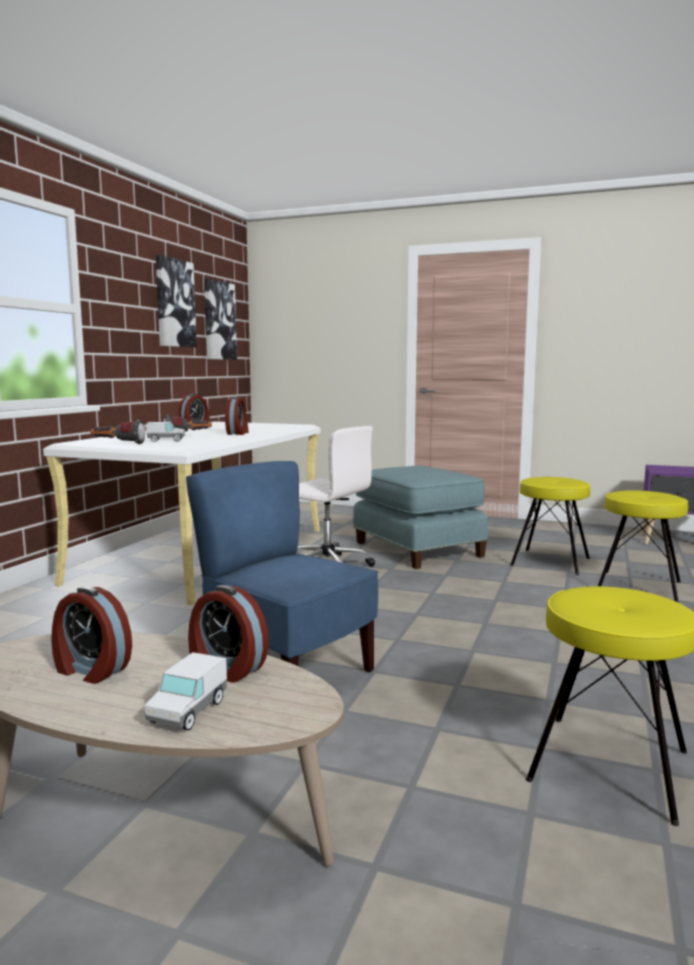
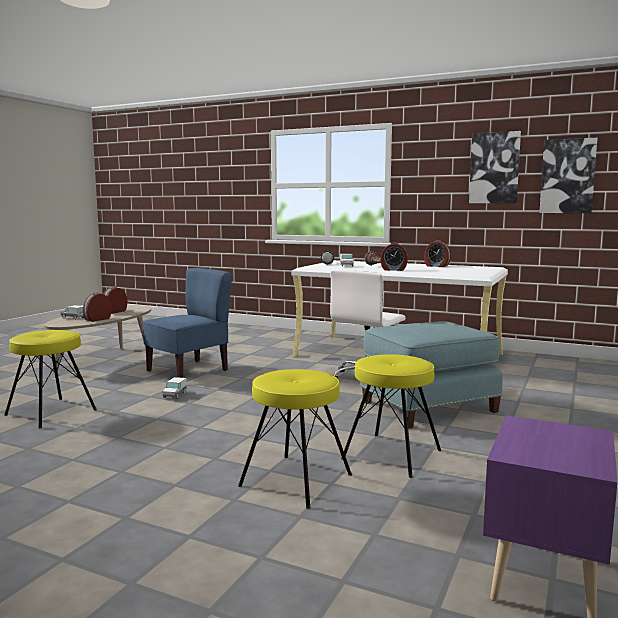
camera: 95 degrees right, 0 degrees up
none -> toy truck [162,377,187,399]

